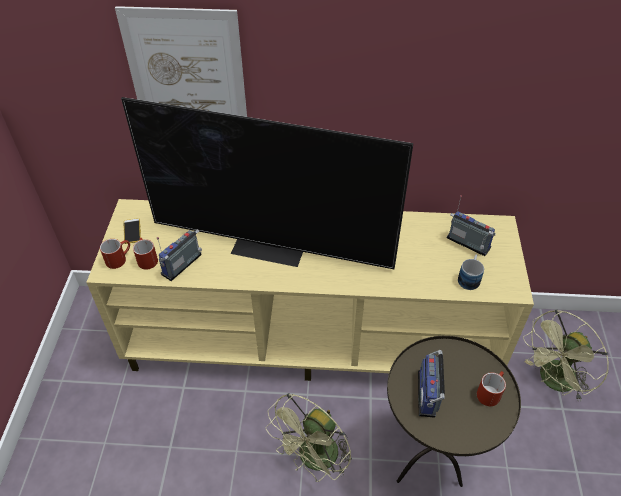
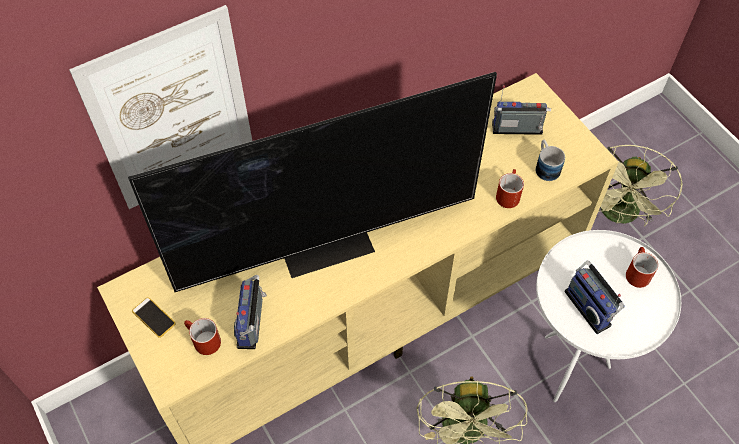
camera: 35 degrees left, 10 degrees up
red mug [100,239,130,269] -> red mug moved to [496,169,524,208]
brown side table [387,336,521,487] -> white side table [536,230,681,402]

